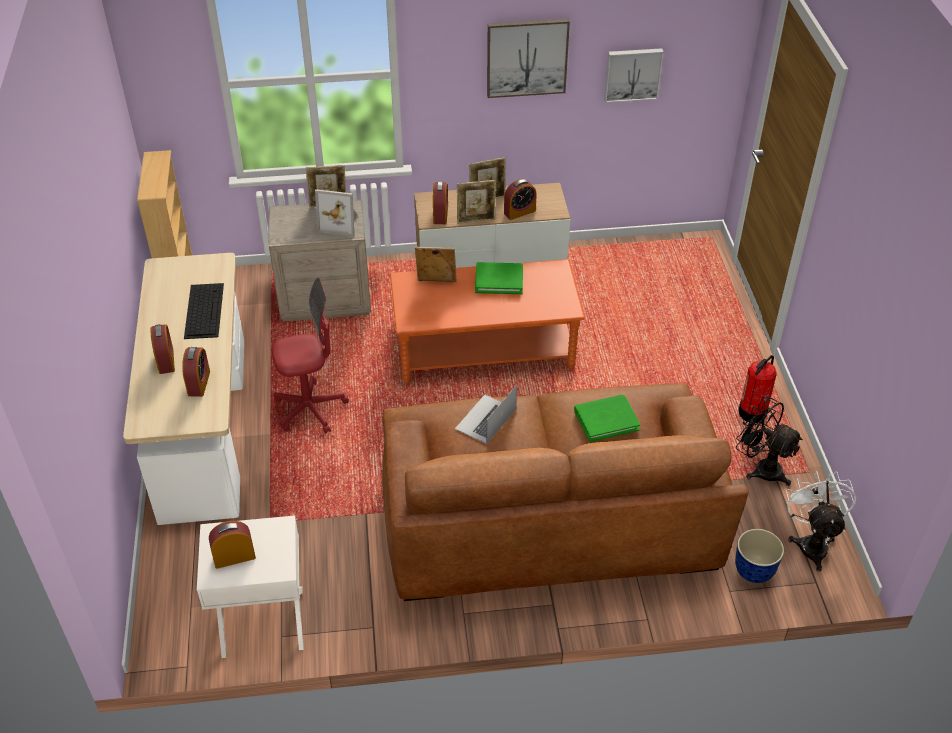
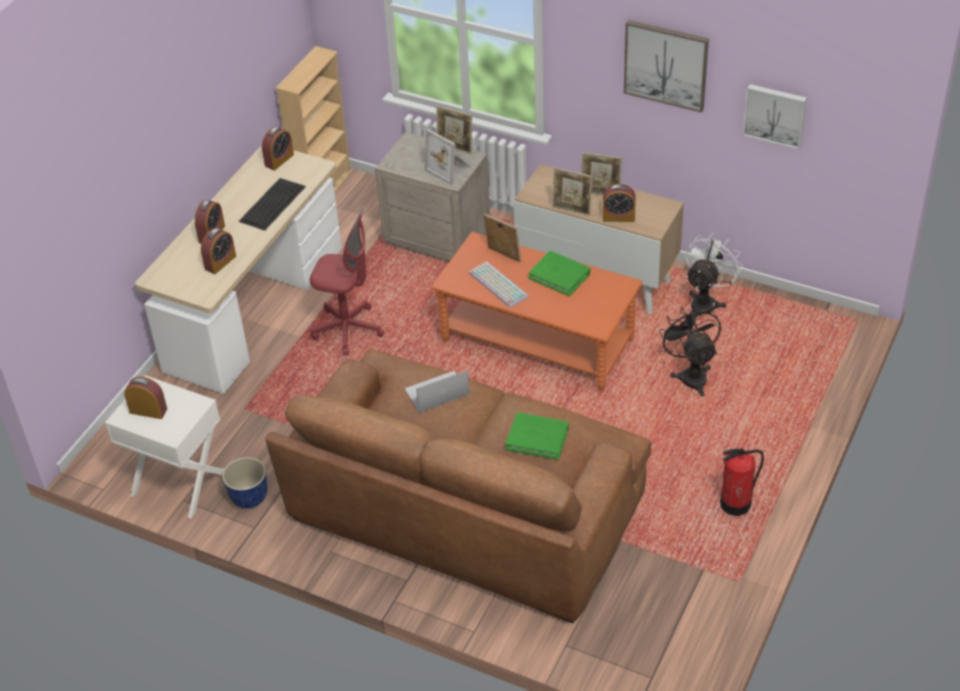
camera: 35 degrees right, 0 degrees up
alarm clock [433,181,448,224] -> alarm clock moved to [262,127,294,170]
planter [735,529,784,583] -> planter moved to [222,457,267,508]
black fan [736,397,803,486] -> black fan moved to [659,304,721,397]
white fan [786,471,856,572] -> white fan moved to [685,233,743,320]
none -> keyboard [469,261,528,308]

